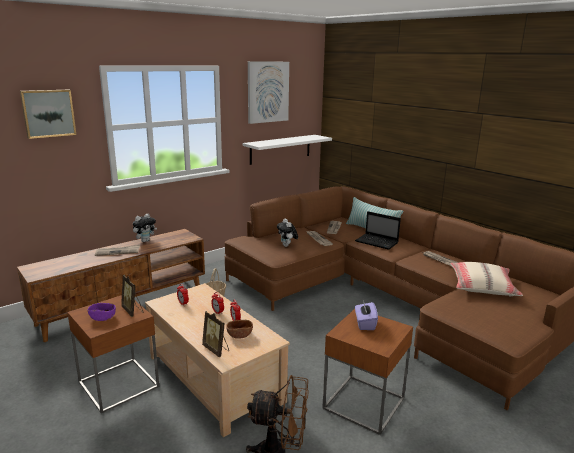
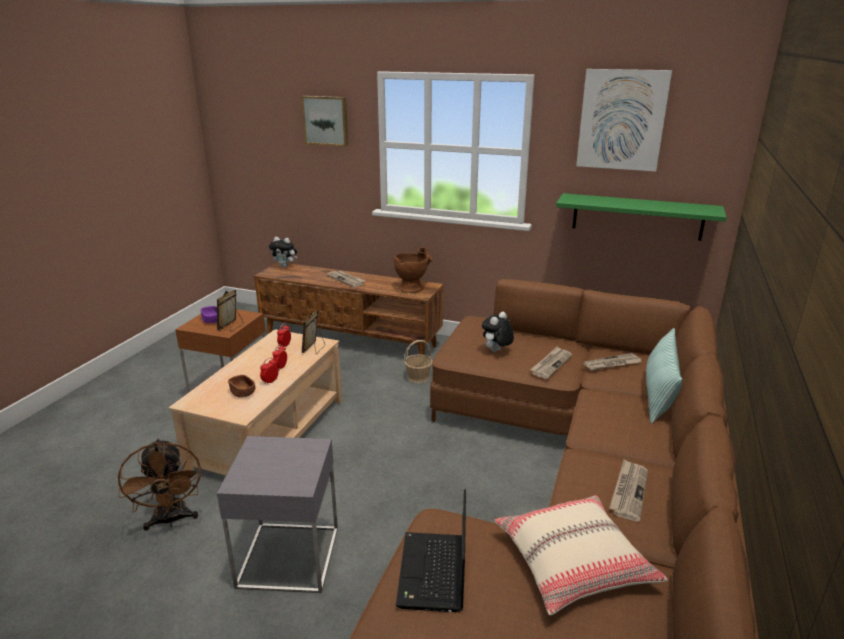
camera: 60 degrees right, 5 degrees up
plush toy [133,214,157,242] -> plush toy moved to [269,237,298,268]
picture frame [202,311,229,357] -> picture frame moved to [302,311,325,354]
white shelf [243,135,332,165] -> green shelf [556,193,727,241]
brown side table [322,309,413,435] -> grey side table [217,436,338,593]
laptop [355,211,401,250] -> laptop moved to [396,489,466,612]
purple tissue box [355,300,378,330] -> none
none -> brown vase [394,247,433,293]

